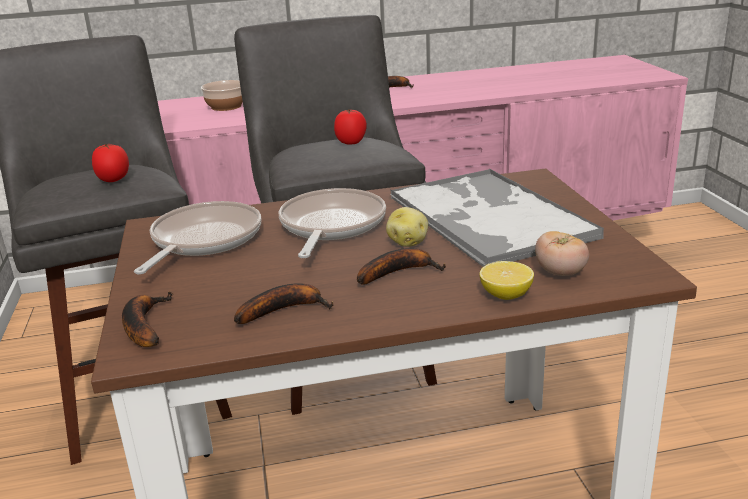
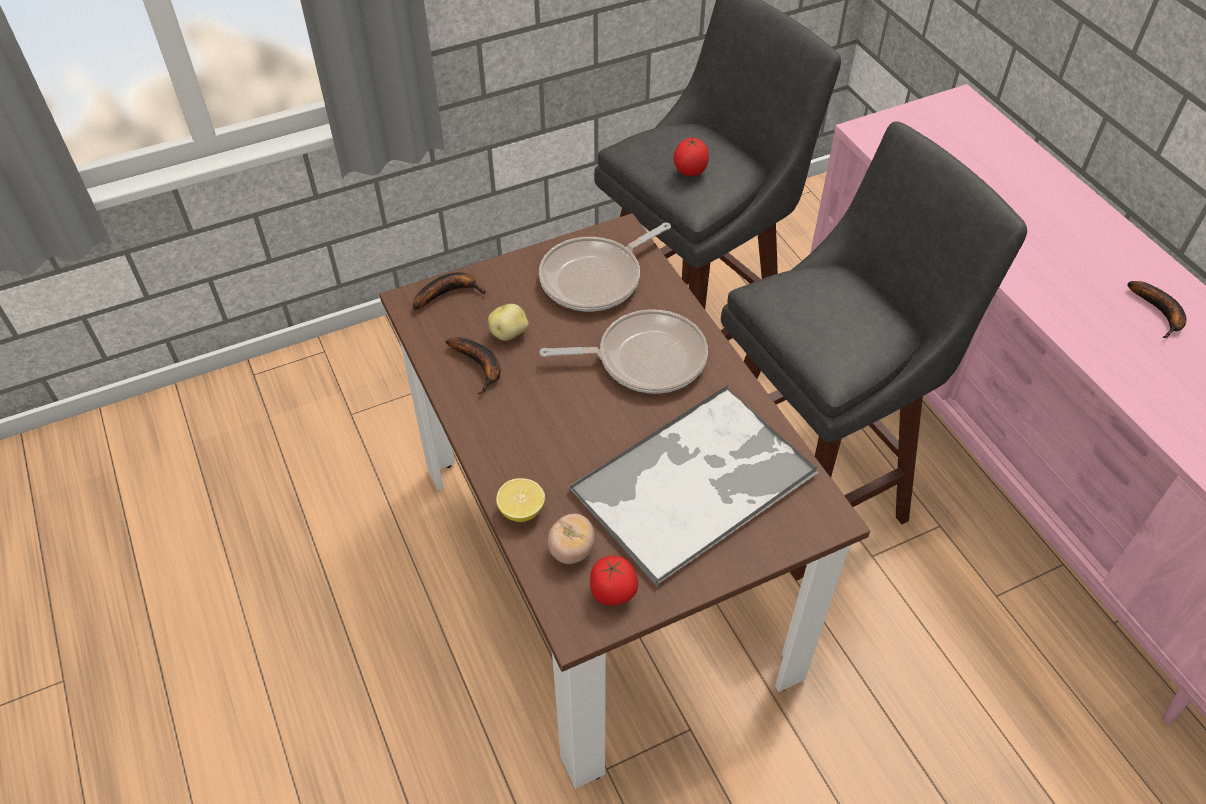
camera: 75 degrees right, 25 degrees up
frying pan [134,201,262,274] -> frying pan turned 135 degrees clockwise [539,222,671,311]
bowl [201,80,243,111] -> none
tomato [334,109,367,145] -> tomato moved to [590,556,638,606]
banana [357,248,446,284] -> none
potato [386,207,428,247] -> potato moved to [488,304,529,341]

